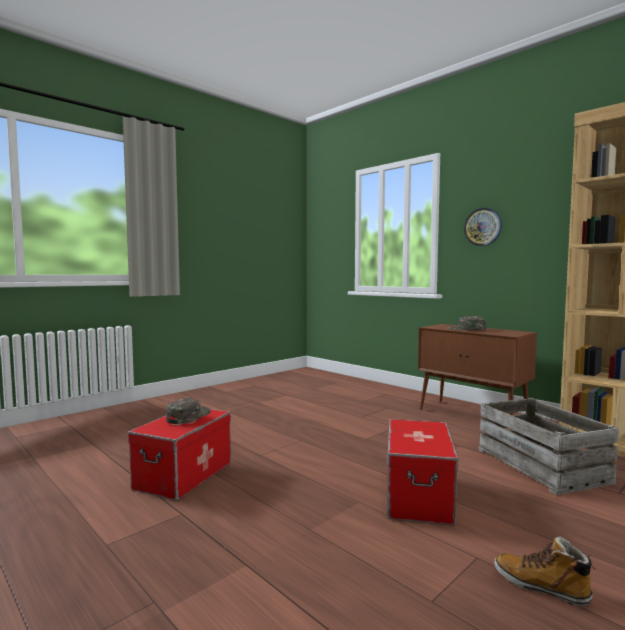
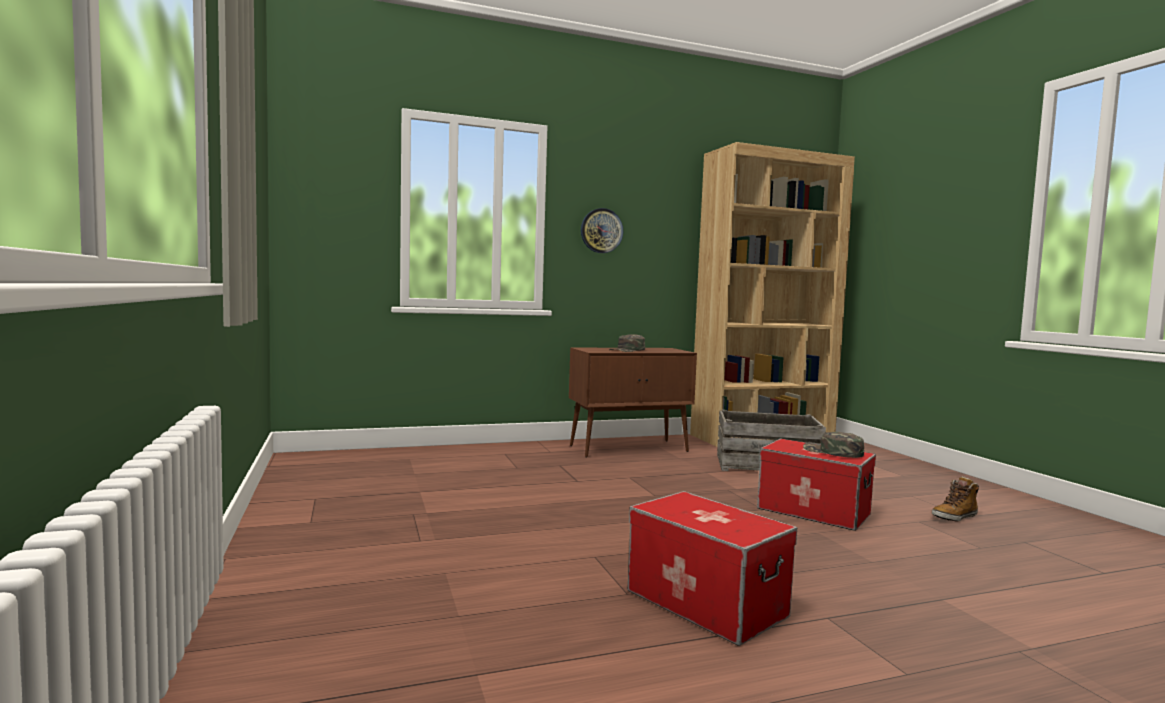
camera: 65 degrees left, 0 degrees up
green cap [166,398,211,424] -> green cap moved to [803,432,864,458]

